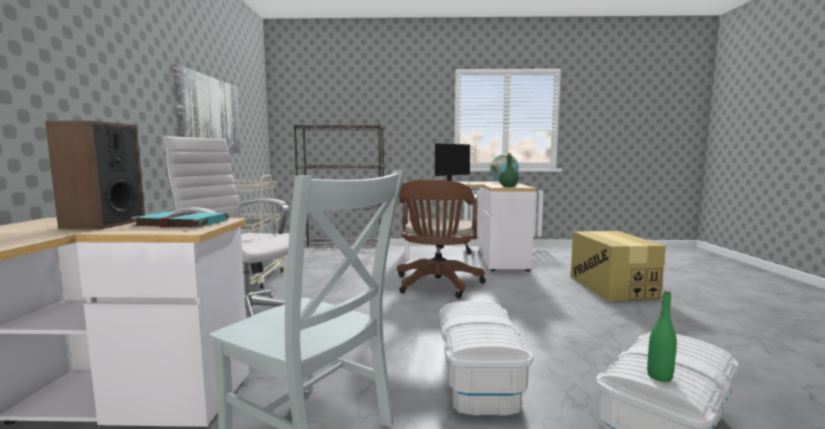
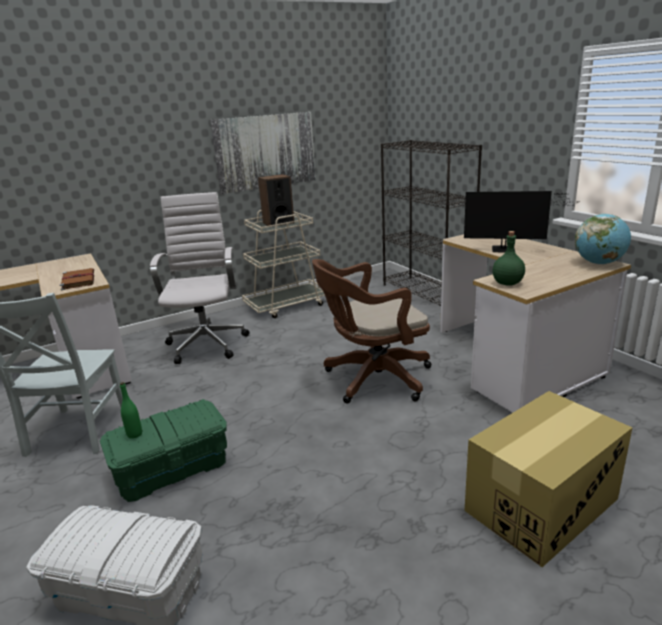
camera: 60 degrees right, 15 degrees up
speaker [45,121,145,229] -> speaker moved to [258,174,294,227]
turquoise book [131,212,229,229] -> brown book [60,268,94,290]
white storage box [439,301,533,415] -> green storage box [100,399,227,502]
green bottle [647,291,677,382] -> green bottle moved to [120,382,142,439]

